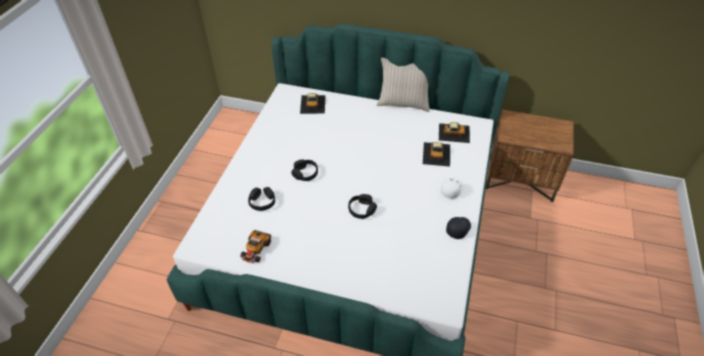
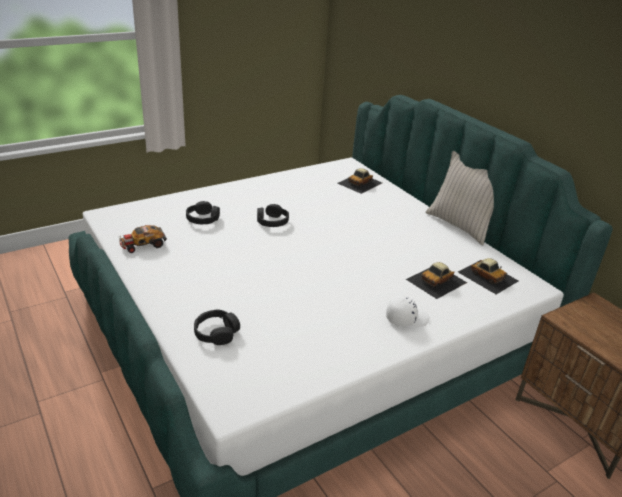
camera: 40 degrees right, 15 degrees down
black headphones [348,194,377,219] -> black headphones moved to [194,310,240,345]
black cap [446,217,471,239] -> none

